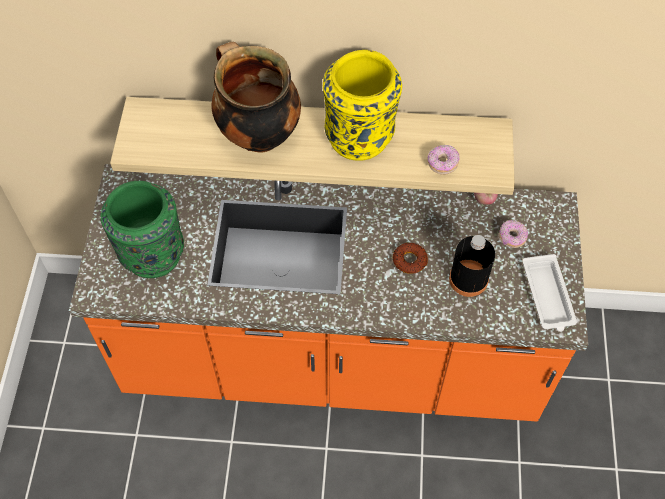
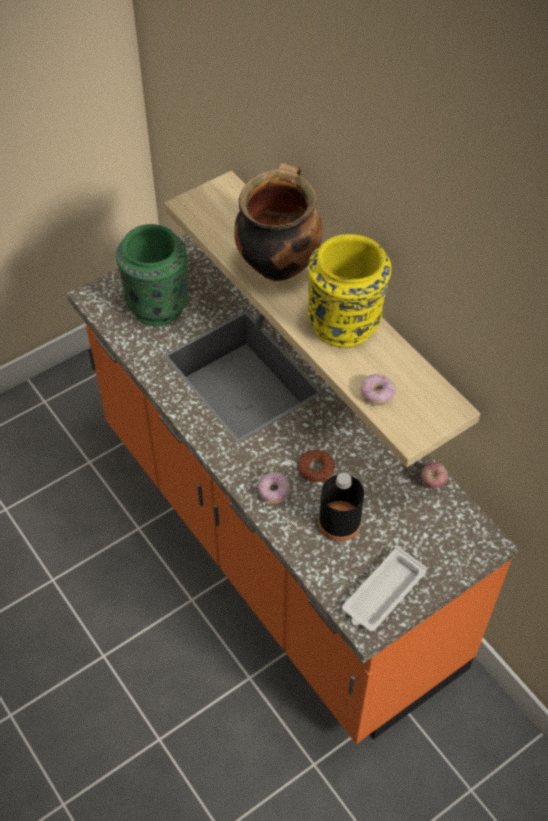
camera: 50 degrees right, 5 degrees down
donut [499,220,528,248] -> donut moved to [258,472,290,504]

